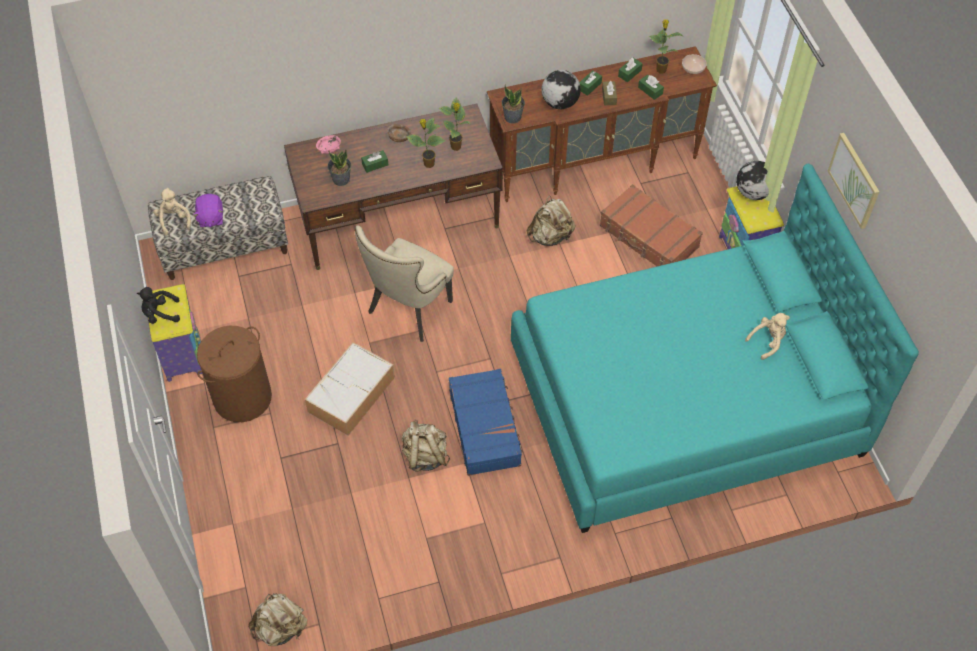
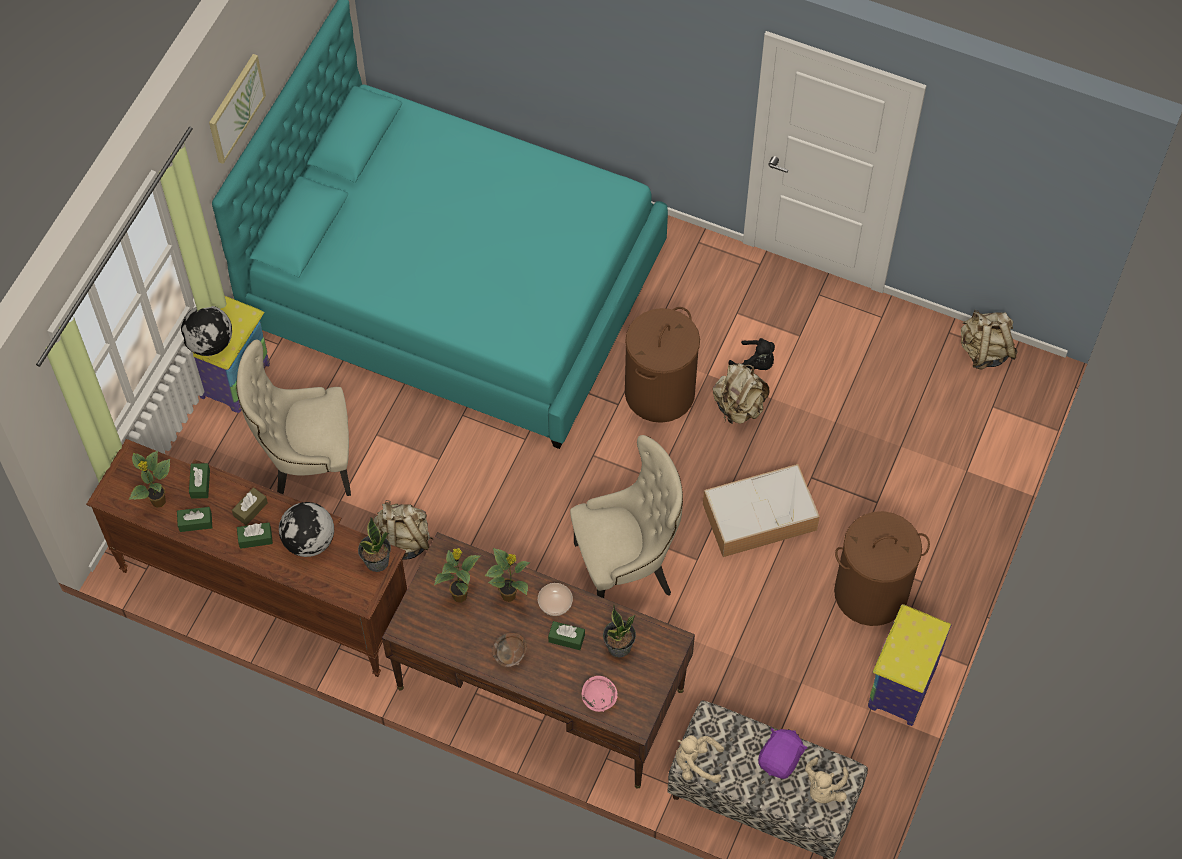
camera: 140 degrees left, 5 degrees up
black plush toy [137,287,180,324] -> black plush toy moved to [729,338,775,370]
blue suitcase [449,369,524,476] -> brown laundry basket [625,307,700,423]
brown suitcase [600,184,703,266] -> beige chair [236,340,351,496]
bowl [682,54,707,74] -> bowl moved to [538,583,573,616]
beige plush toy [745,313,790,360] -> beige plush toy moved to [676,735,724,783]

